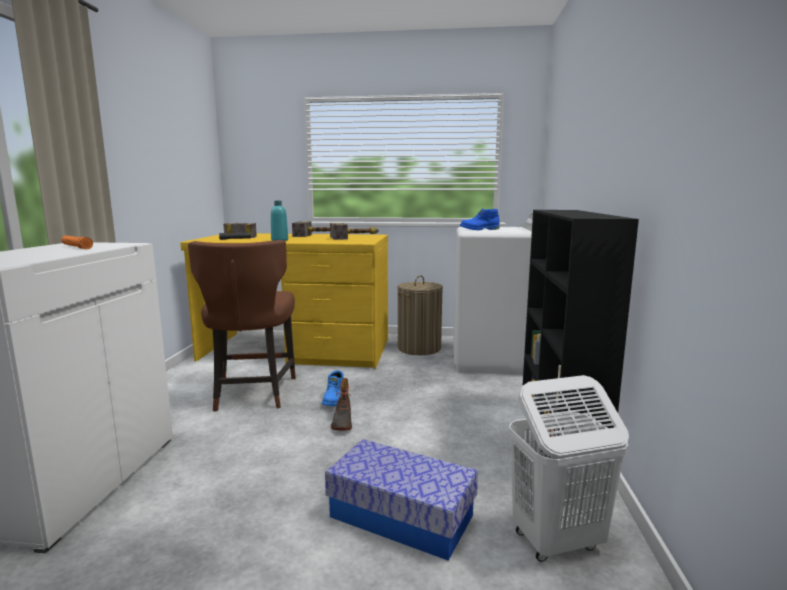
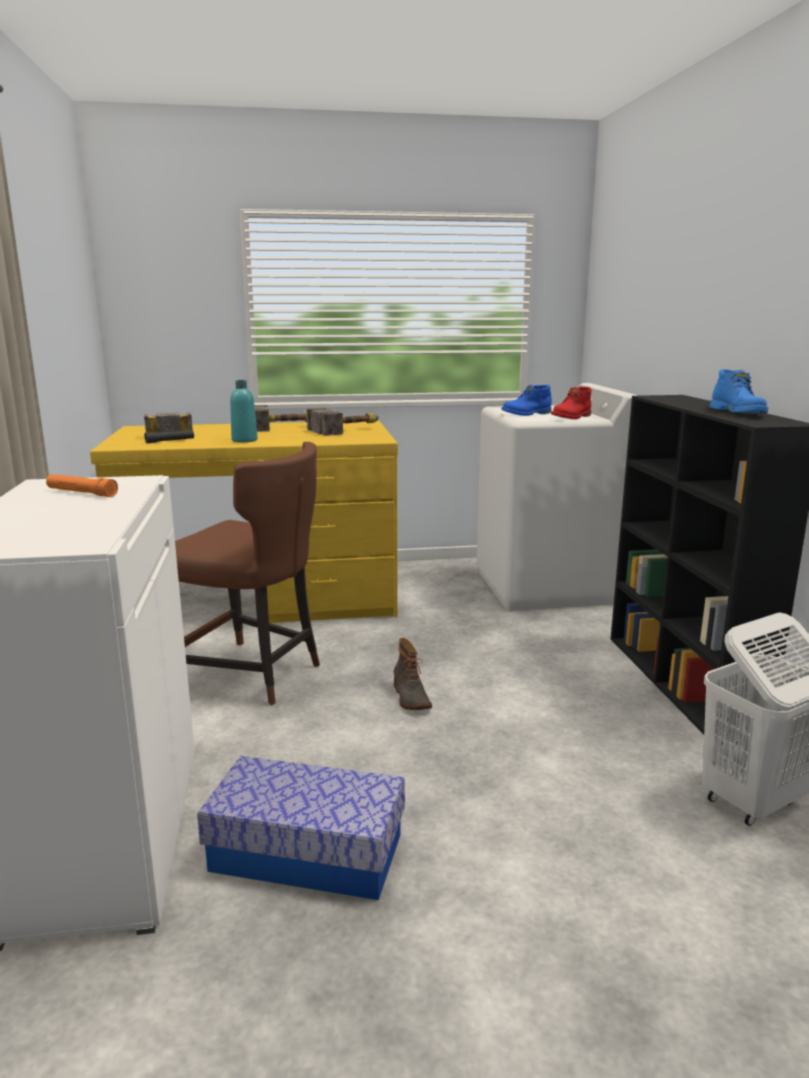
camera: 15 degrees left, 5 degrees up
brown chair [188,240,296,412] -> brown chair turned 45 degrees counterclockwise [175,442,320,705]
blue boot [322,370,344,406] -> blue boot moved to [710,369,768,414]
storage box [325,439,478,561] -> storage box moved to [197,756,405,900]
laundry basket [397,275,443,355] -> none
none -> red boot [551,387,592,419]

